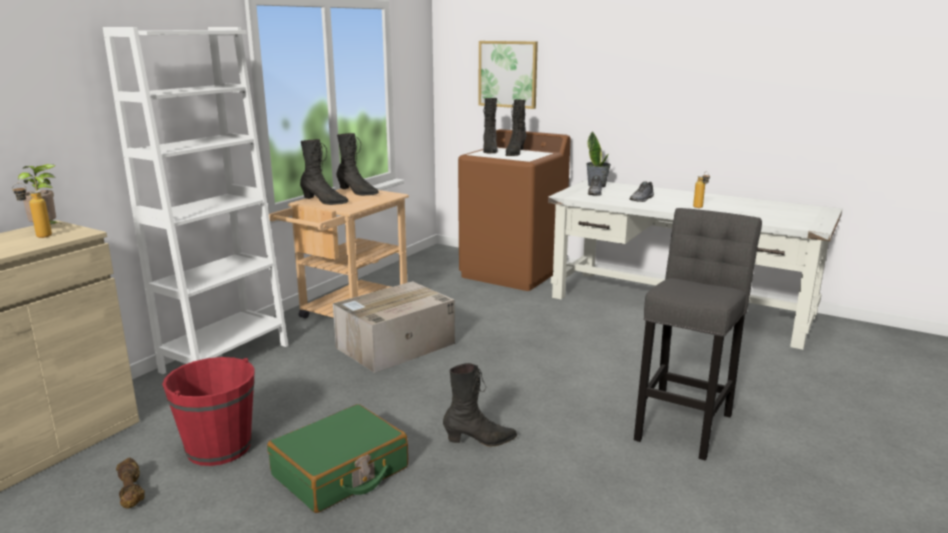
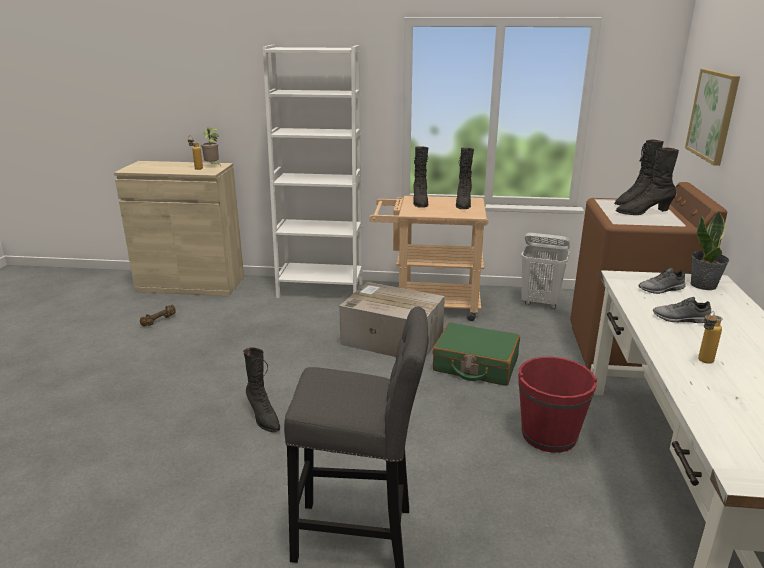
camera: 65 degrees right, 5 degrees up
red bucket [162,357,255,466] -> red bucket moved to [518,357,597,453]
green suitcase [267,404,408,513] -> green suitcase moved to [432,322,520,386]
none -> white laundry basket [521,233,570,309]

